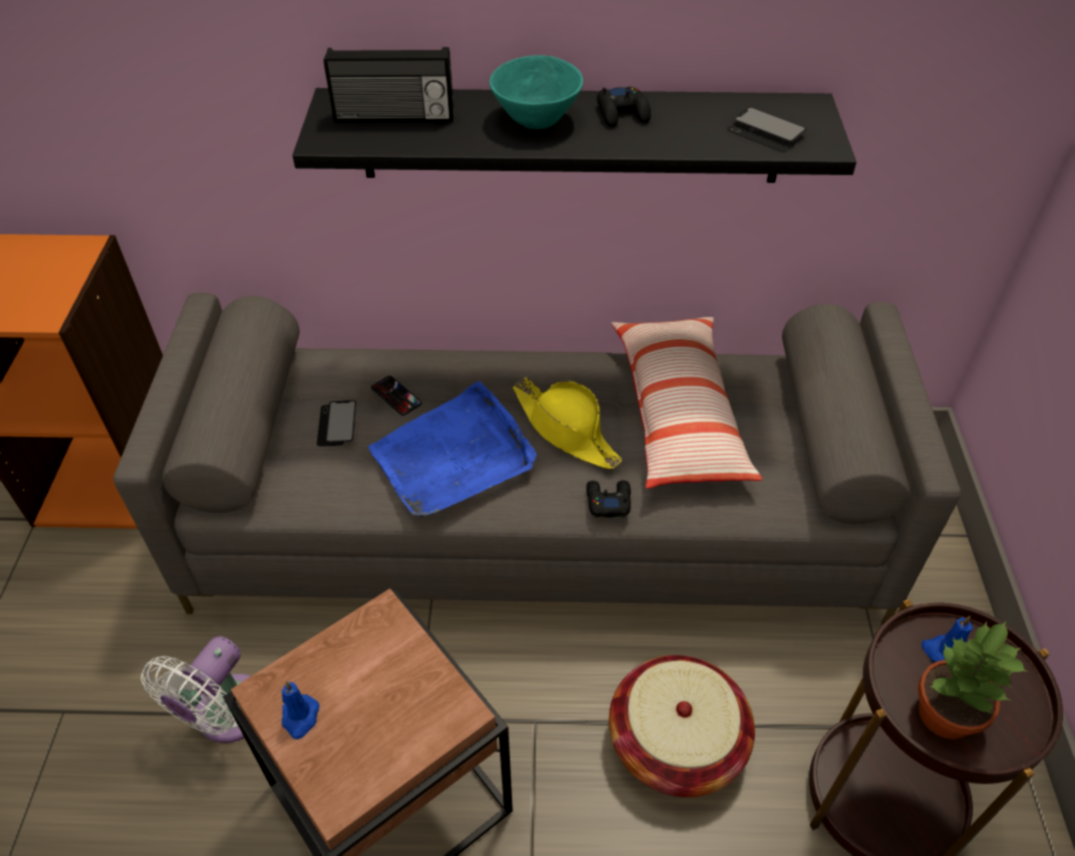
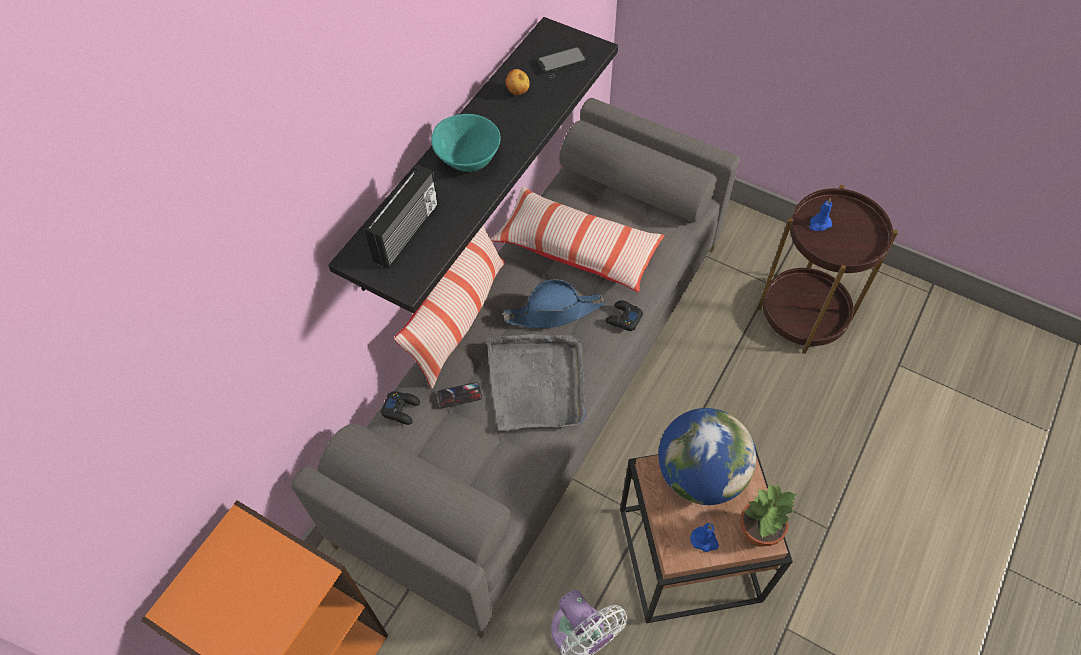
camera: 60 degrees left, 10 degrees up
phone [317,400,356,447] -> none
blue tray [368,381,536,517] -> grey tray [487,334,587,431]
yellow hat [513,378,622,469] -> blue hat [503,279,605,328]
black game controller [597,87,651,127] -> black game controller moved to [380,391,420,425]
basket [609,655,755,797] -> none
potted plant [918,620,1029,739] -> potted plant moved to [740,483,797,546]
none -> pillow [394,226,505,389]
none -> apple [506,69,530,95]
none -> globe [658,408,756,505]

